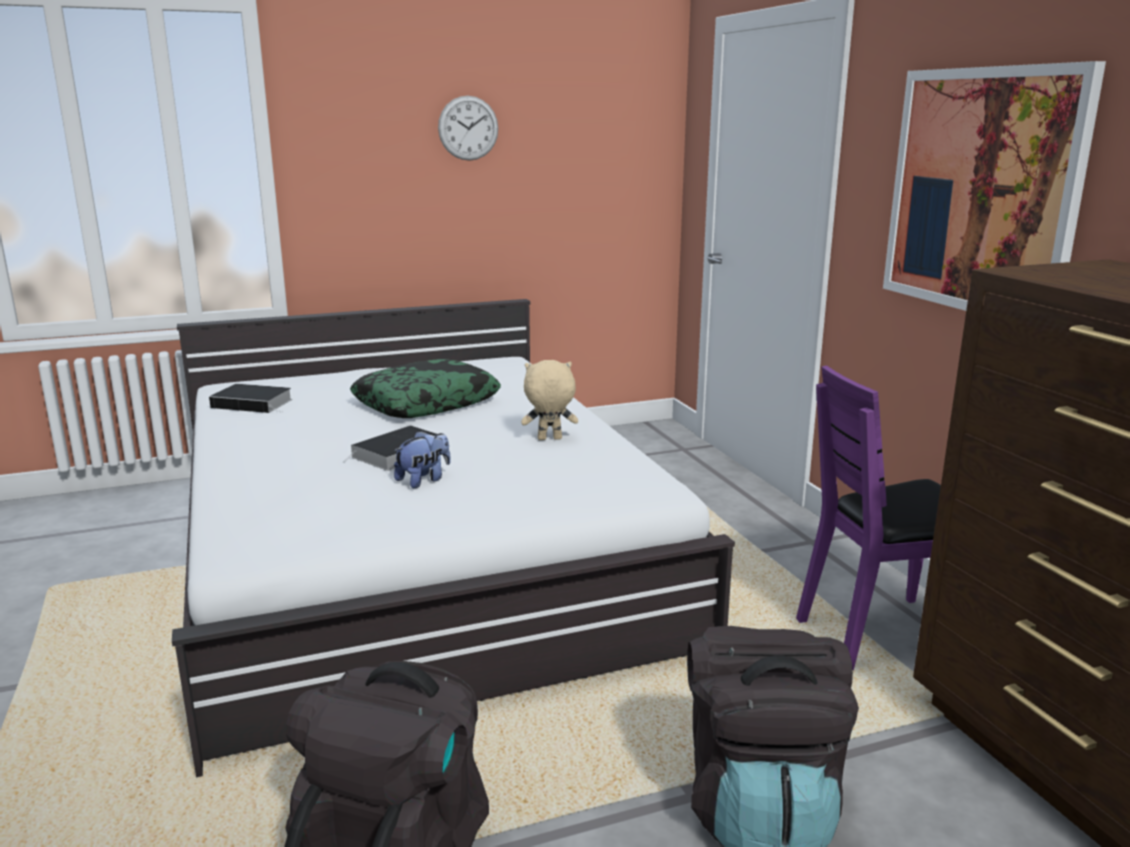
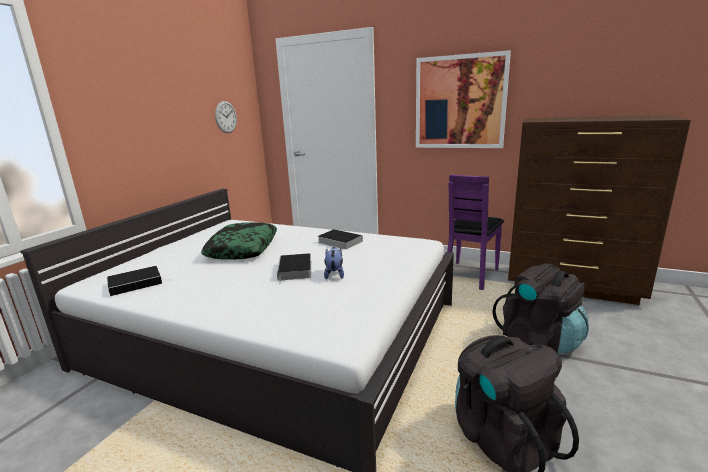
camera: 45 degrees left, 0 degrees up
wall clock [438,96,498,161] -> wall clock moved to [215,101,237,133]
beige plush toy [521,360,578,440] -> book [318,229,363,250]

